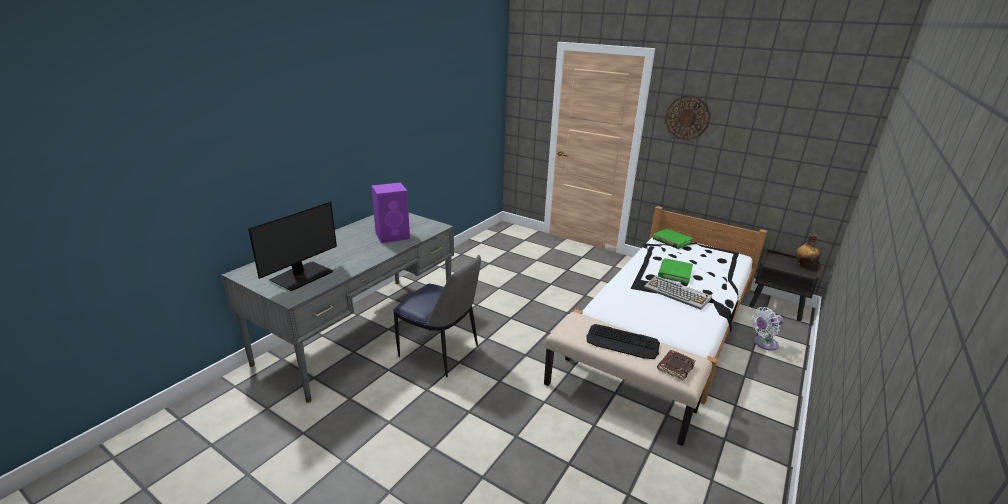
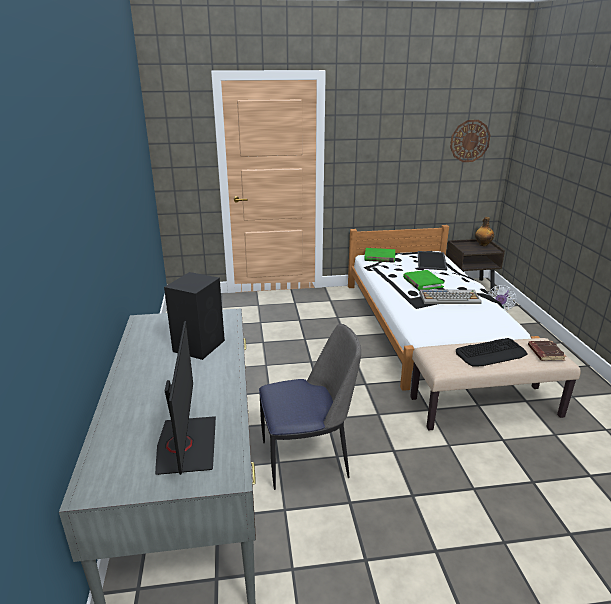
camera: 40 degrees left, 0 degrees up
purple speaker [371,182,410,243] -> black speaker [164,272,225,360]
wall clock [665,95,711,140] -> wall clock moved to [450,120,491,162]
none -> tray [418,251,447,270]

